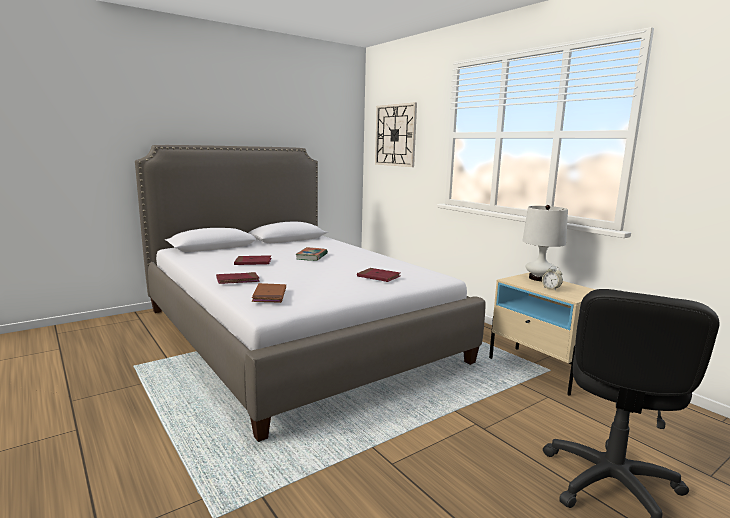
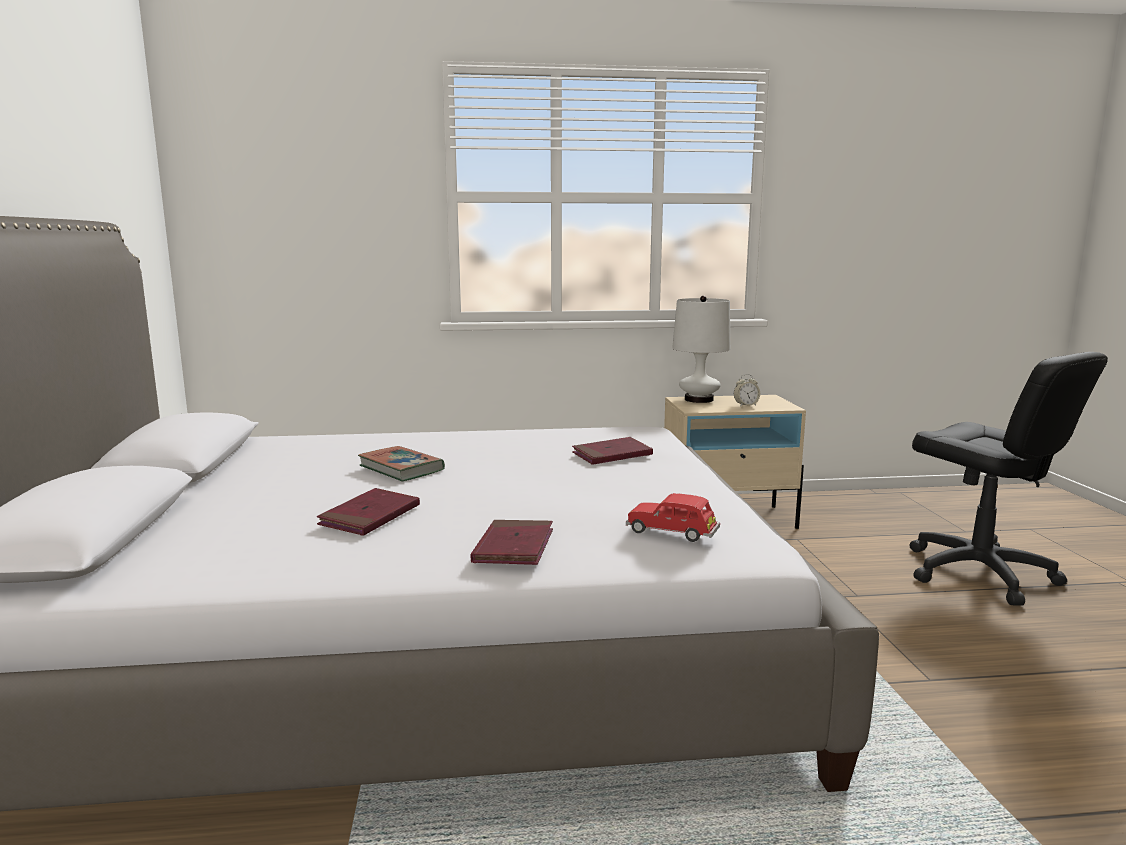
camera: 60 degrees left, 0 degrees up
brown book [252,283,286,303] -> red toy car [626,493,720,542]
wall clock [375,102,417,167] -> none

